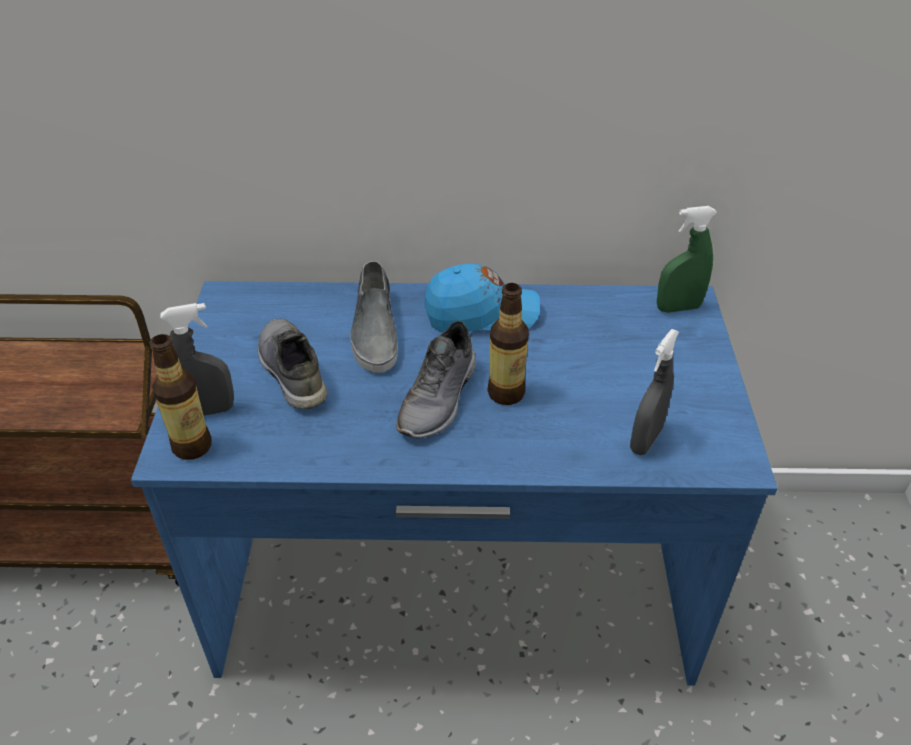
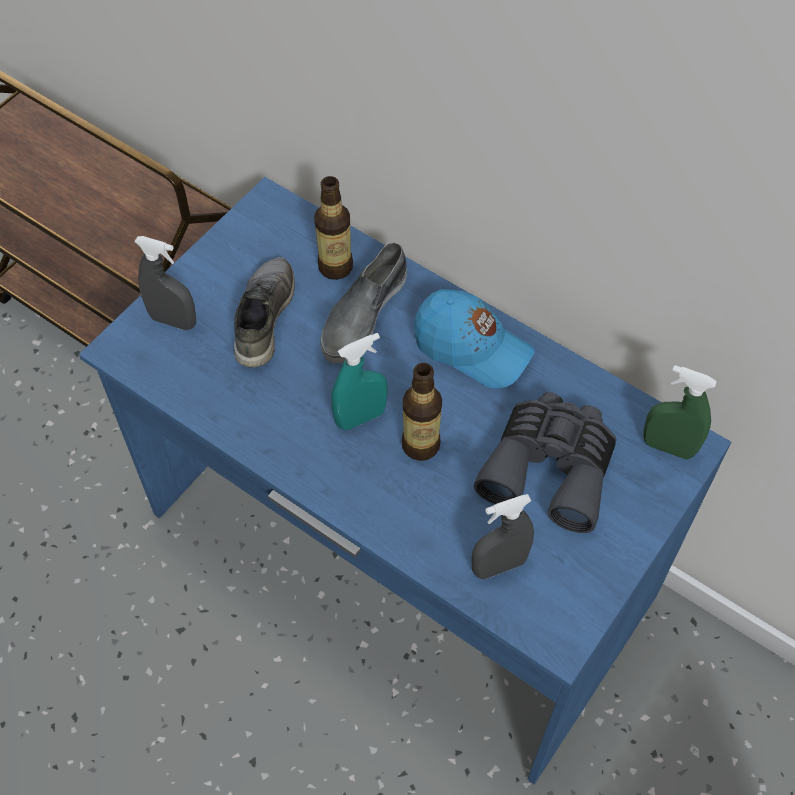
camera: 35 degrees right, 15 degrees up
bottle [150,334,211,460] -> bottle moved to [314,176,353,280]
grey shoe [396,321,476,438] -> turquoise spray bottle [331,333,388,431]
none -> grey binoculars [474,392,616,533]

